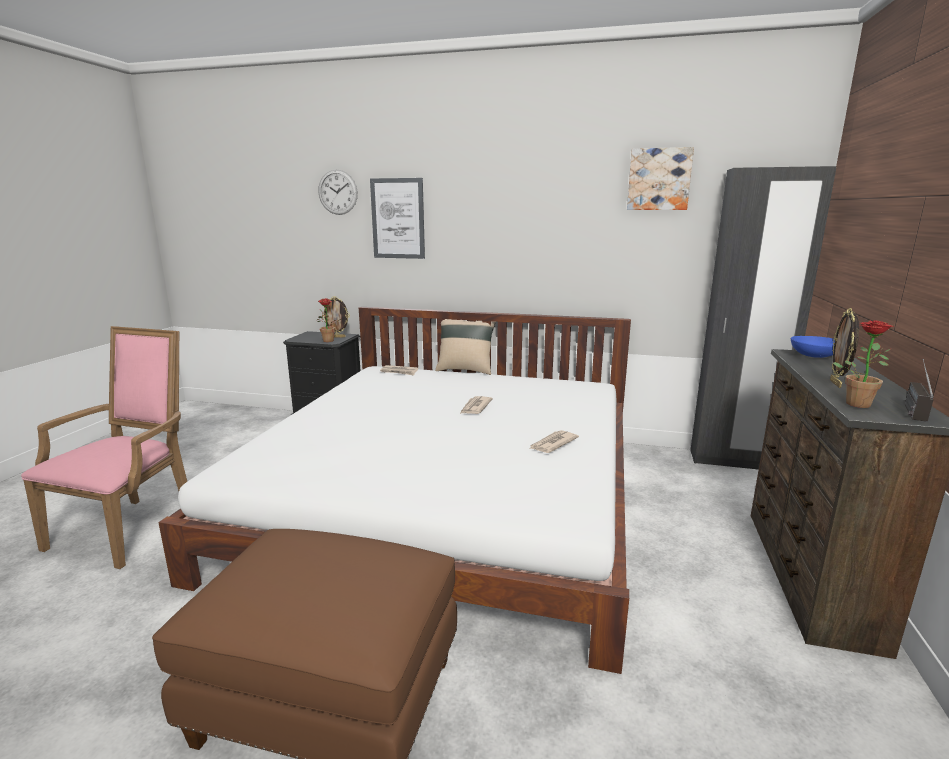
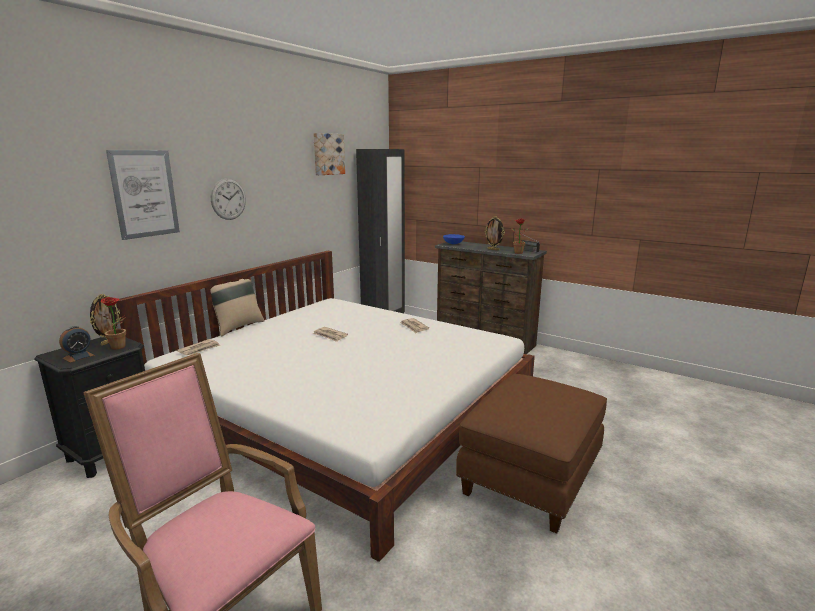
camera: 70 degrees left, 0 degrees up
wall clock [318,170,358,215] -> wall clock moved to [211,178,246,220]
none -> alarm clock [59,326,95,363]

